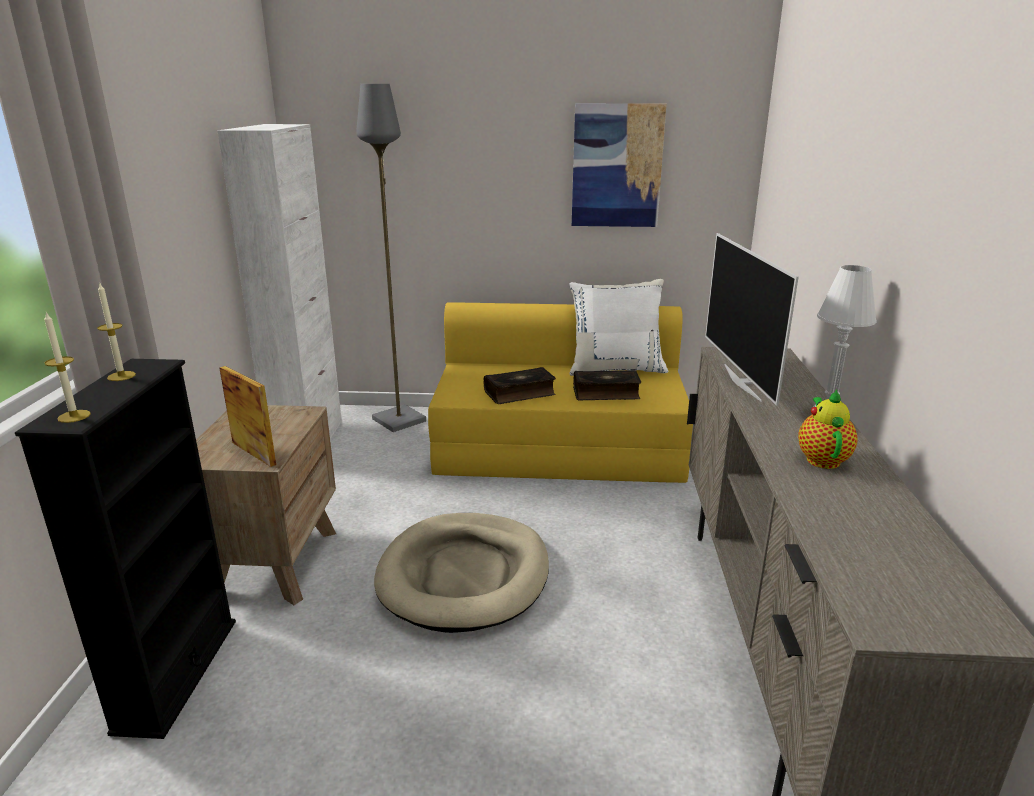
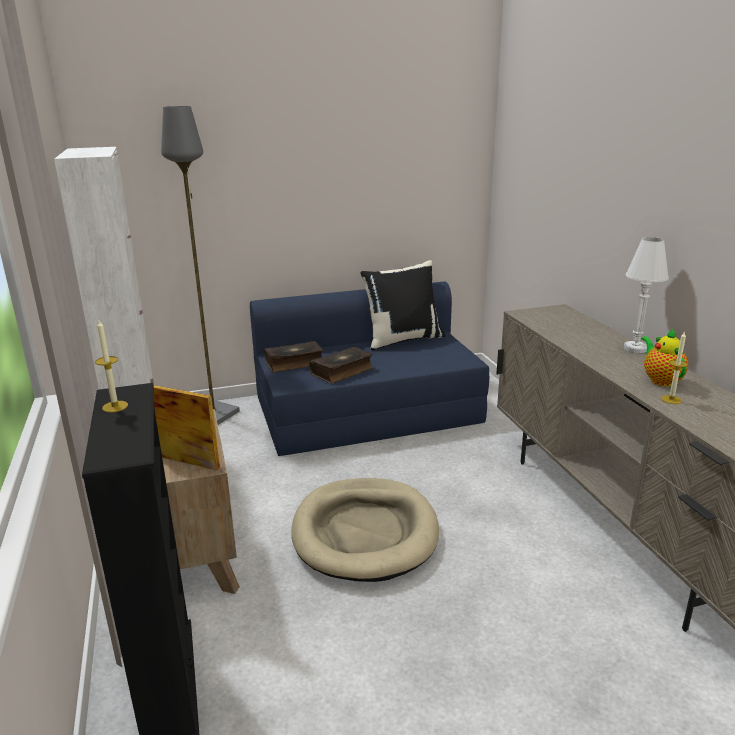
camera: 20 degrees left, 0 degrees up
candle [44,312,91,423] -> candle moved to [661,331,688,404]
yellow sofa [428,302,693,483] -> blue sofa [250,281,489,456]
white pillow [569,279,668,376] -> black pillow [360,260,446,350]
picture [572,103,667,227] -> none
book [573,370,641,401] -> book moved to [264,341,323,373]
television [705,233,799,406] -> none

